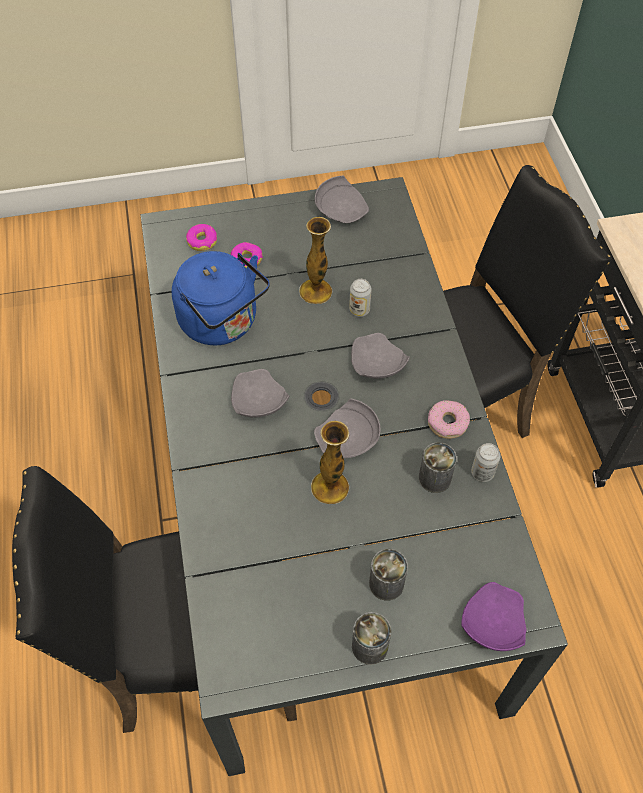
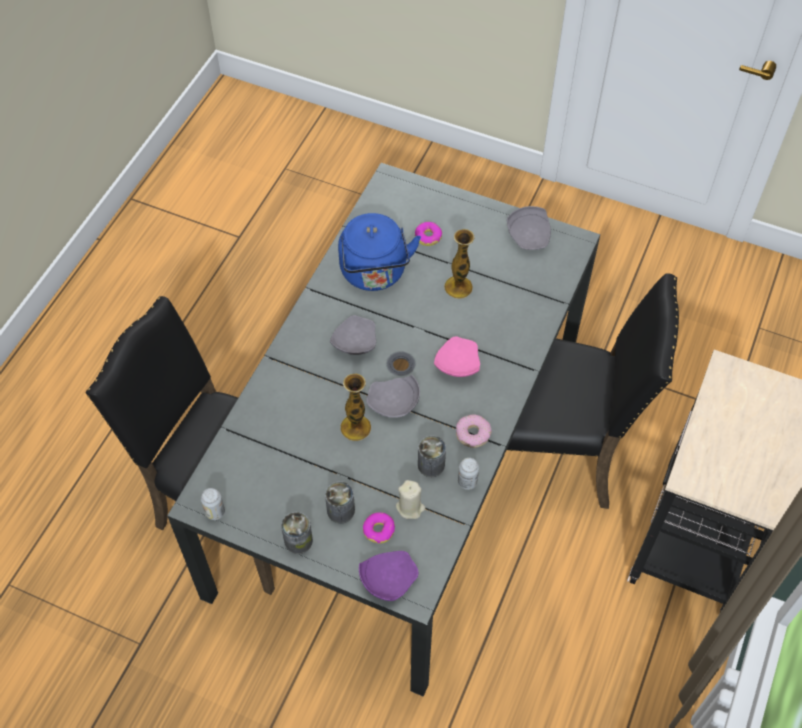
camera: 35 degrees right, 0 degrees up
donut [186,224,217,251] -> donut moved to [363,512,395,543]
can [349,279,372,317] -> can moved to [201,488,225,520]
grey plate [351,333,410,379] -> pink plate [434,336,480,377]
none -> beige candle [396,480,425,519]

